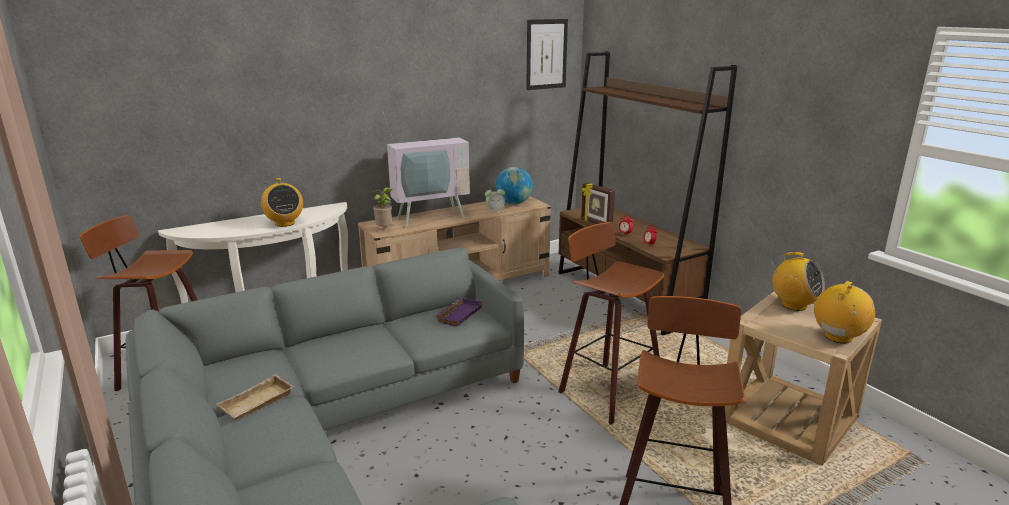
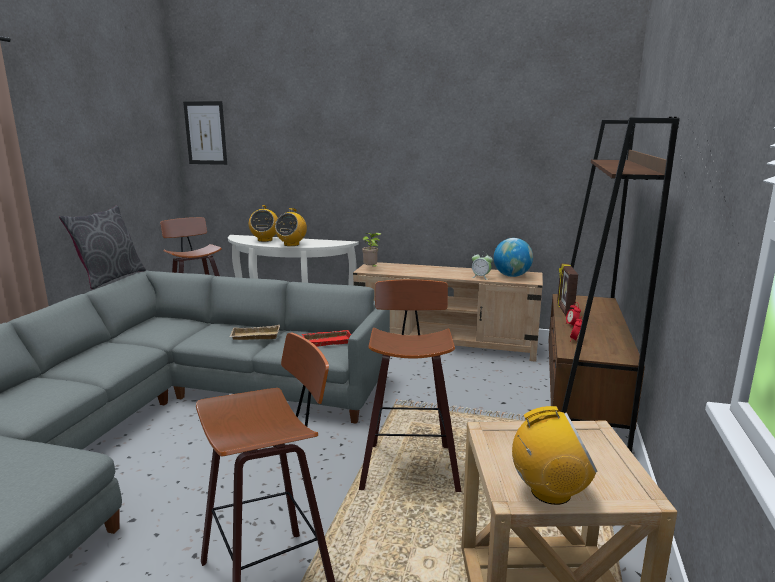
camera: 45 degrees right, 5 degrees down
beige tray [216,374,294,420] -> beige tray moved to [229,325,280,340]
television [382,110,470,228] -> none
purple tray [434,297,483,327] -> red tray [302,330,351,347]
picture [526,19,568,90] -> picture moved to [183,101,227,165]
radio [771,252,825,311] -> radio moved to [249,205,278,242]
none -> grey pillow [59,205,146,289]

